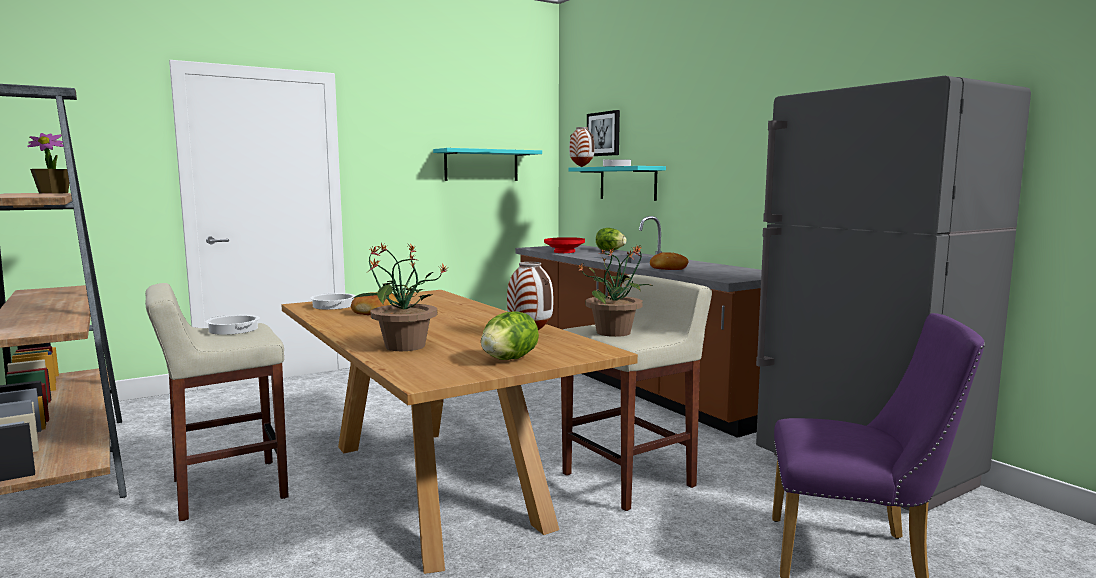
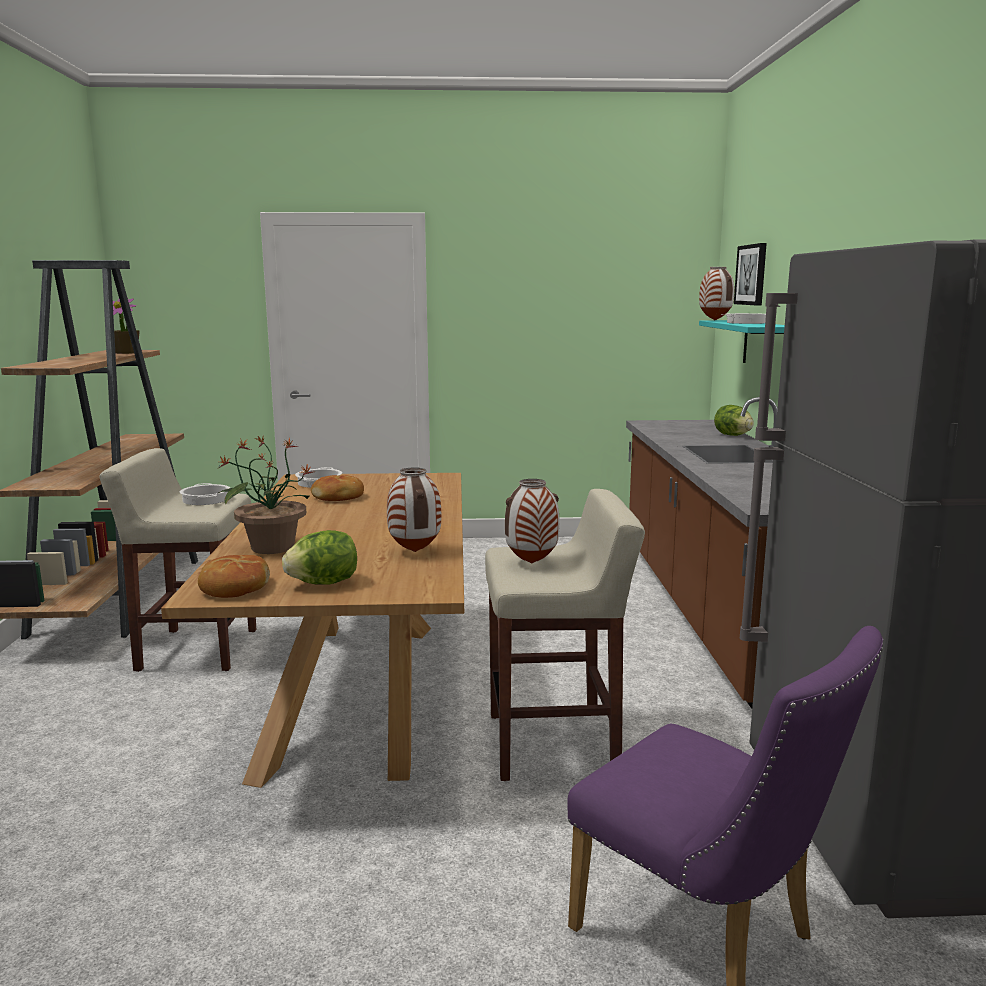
camera: 30 degrees right, 5 degrees up
turquoise shelf [433,148,542,181] -> none
red bowl [544,237,585,253] -> none
potted plant [577,244,654,337] -> vase [505,479,560,563]
bread [650,252,688,270] -> bread moved to [198,555,270,598]

